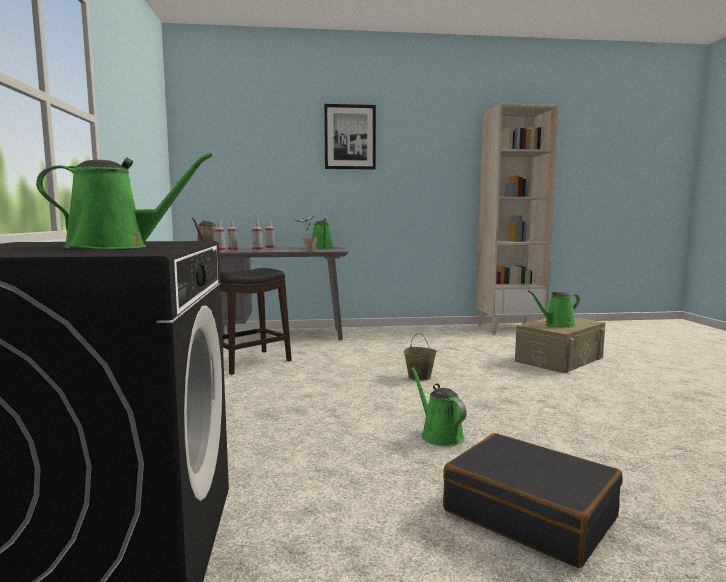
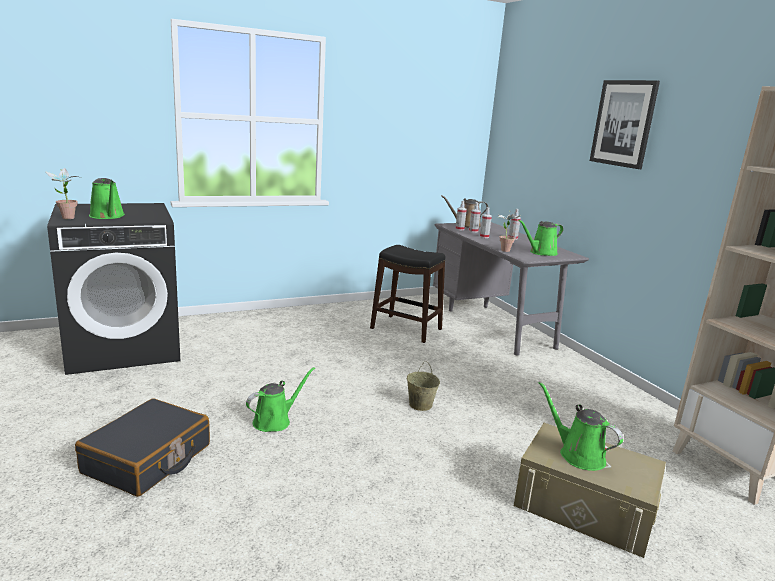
camera: 70 degrees right, 10 degrees up
none -> potted plant [45,168,78,219]

